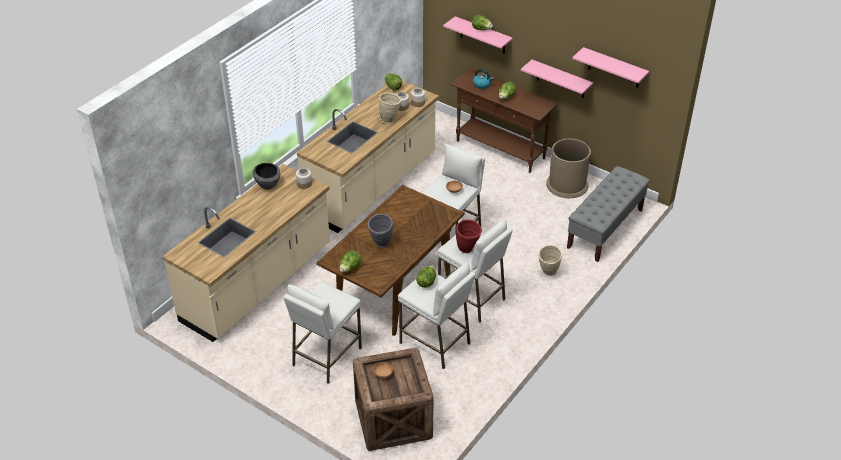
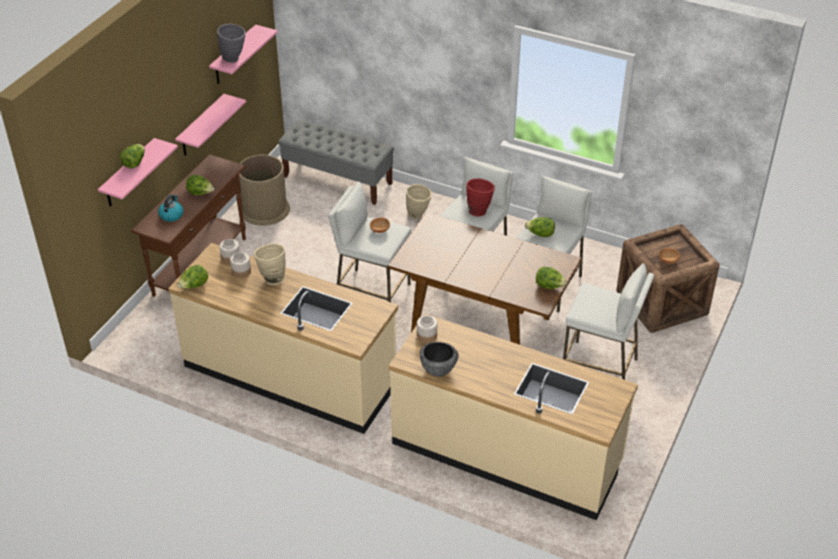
camera: 100 degrees left, 0 degrees up
grey vase [368,214,393,248] -> grey vase moved to [217,24,246,63]

